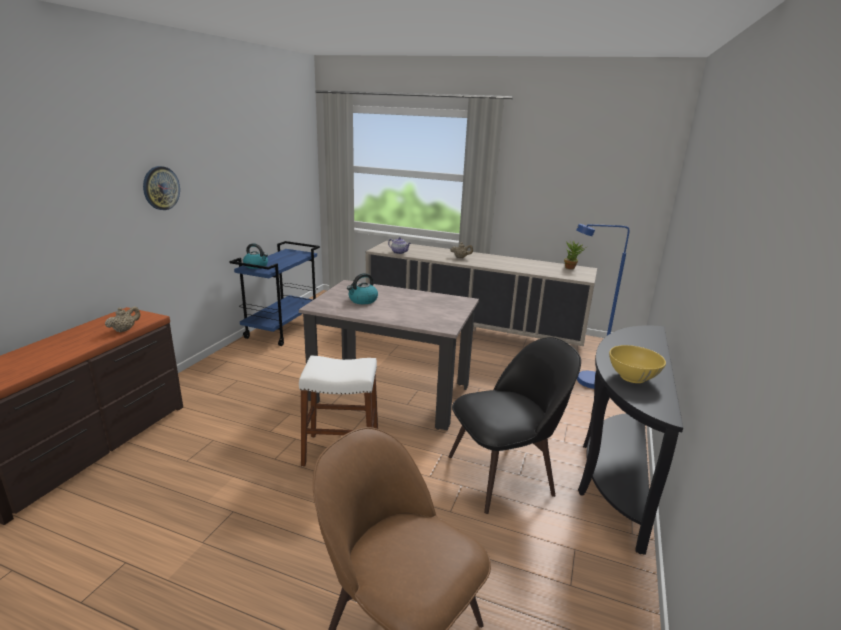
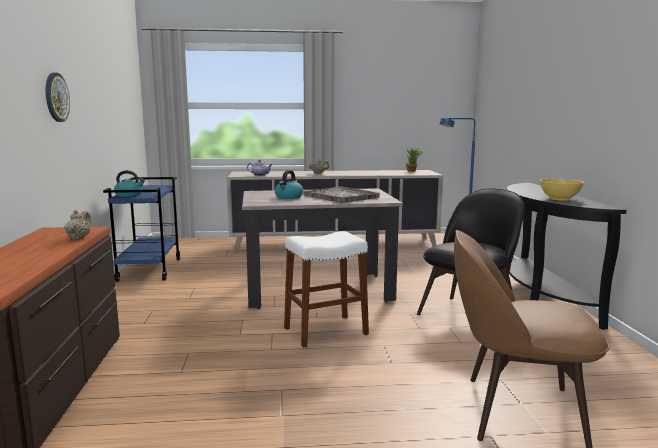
camera: 25 degrees left, 10 degrees down
none -> grey tray [303,186,380,203]

